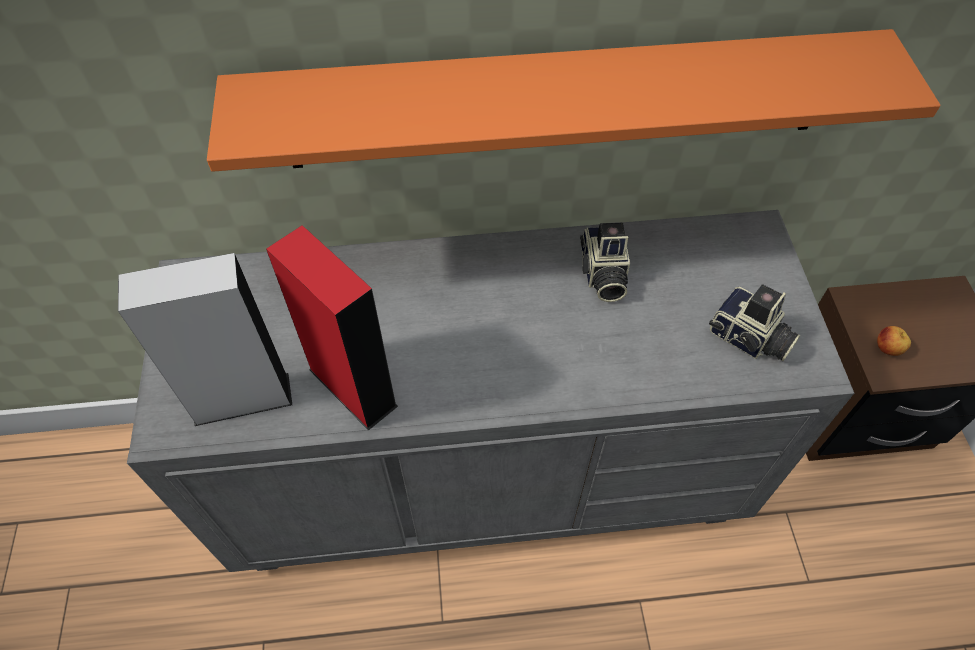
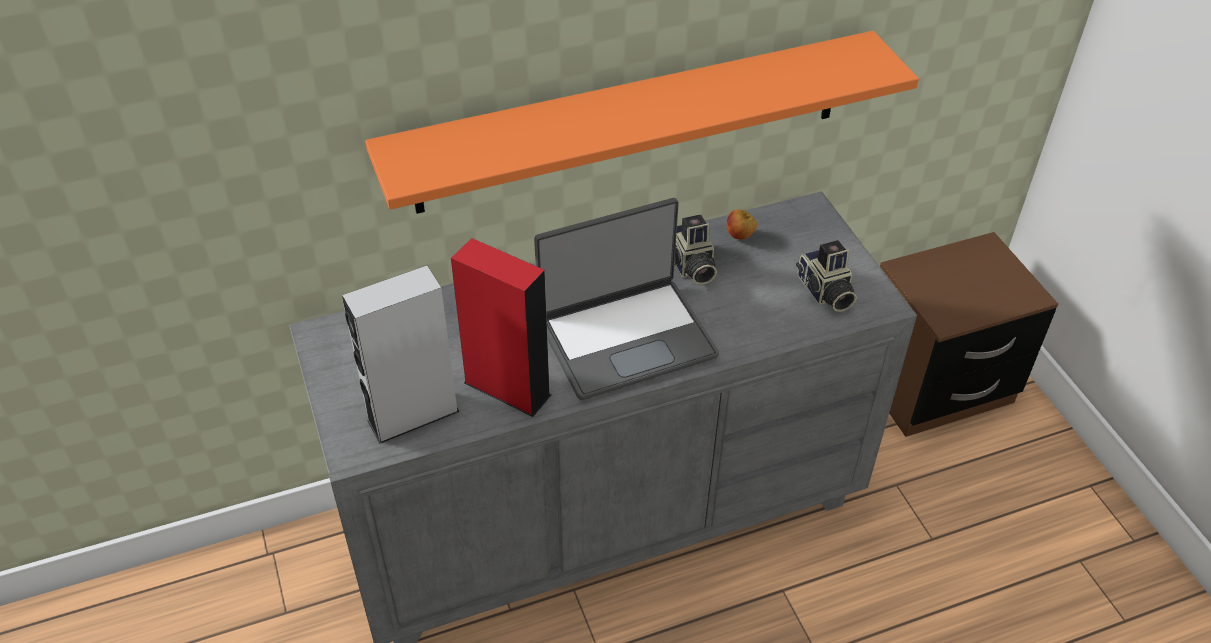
camera: 15 degrees left, 10 degrees down
camera [709,284,800,361] -> camera turned 45 degrees clockwise [796,240,857,312]
apple [877,326,911,356] -> apple moved to [727,209,757,239]
none -> laptop [534,198,719,400]

